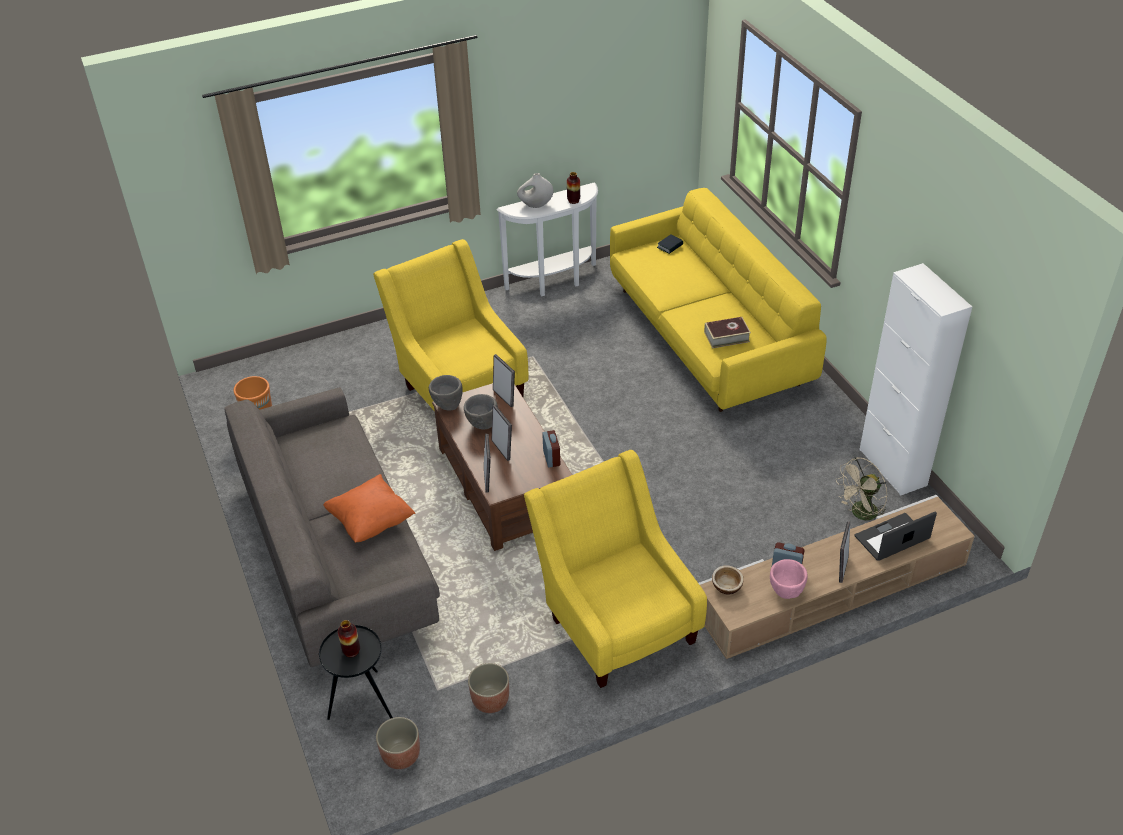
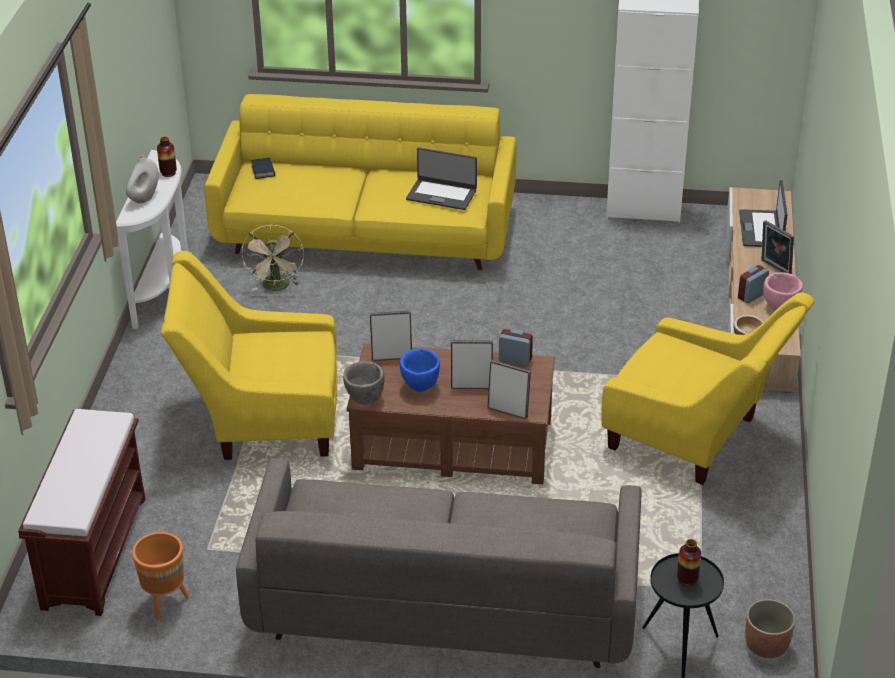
camera: 60 degrees left, 5 degrees down
orange pillow [323,474,416,543] -> none
grey bowl [464,394,498,430] -> blue bowl [400,348,440,392]
planter [468,663,509,713] -> none
yellow armchair [524,450,707,688] -> yellow armchair turned 150 degrees counterclockwise [601,292,815,485]
book [704,317,751,348] -> laptop [406,148,477,210]
beige fan [836,457,887,520] -> beige fan moved to [242,225,304,291]
none -> brown bench [18,409,145,616]

